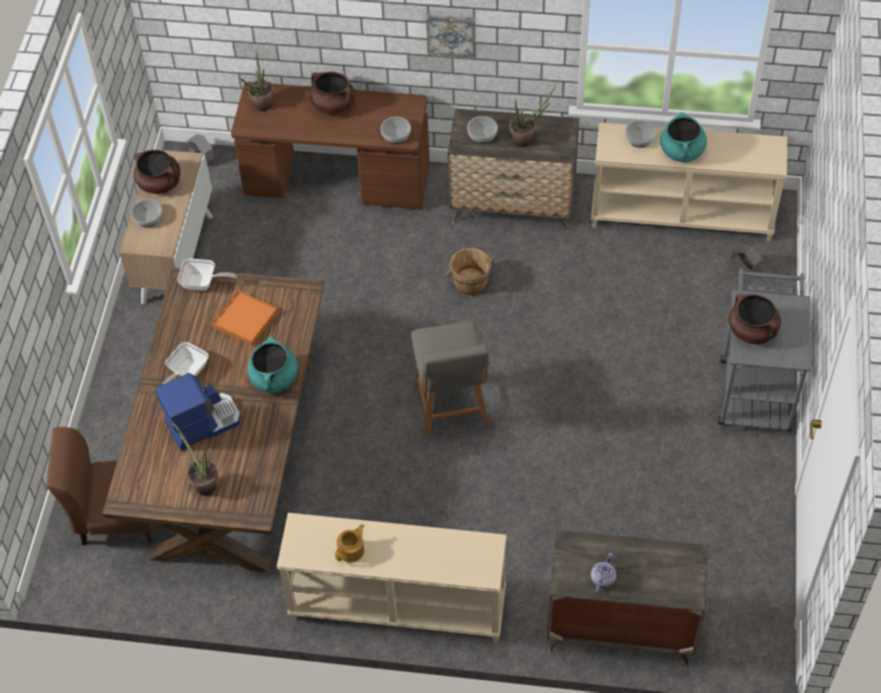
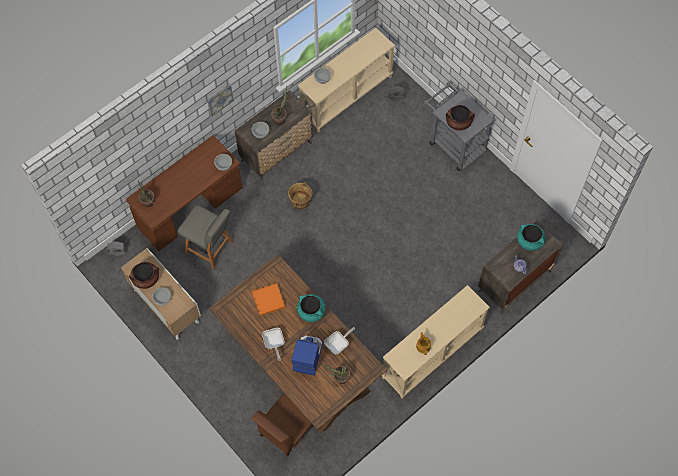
camera: 50 degrees left, 10 degrees up
frying pan [178,258,237,291] -> frying pan moved to [324,327,355,355]
brown cooking pot [309,72,355,115] -> none
grey chair [411,321,489,437] -> grey chair moved to [178,205,233,269]
turquoise cooking pot [660,112,707,163] -> turquoise cooking pot moved to [517,224,545,251]

